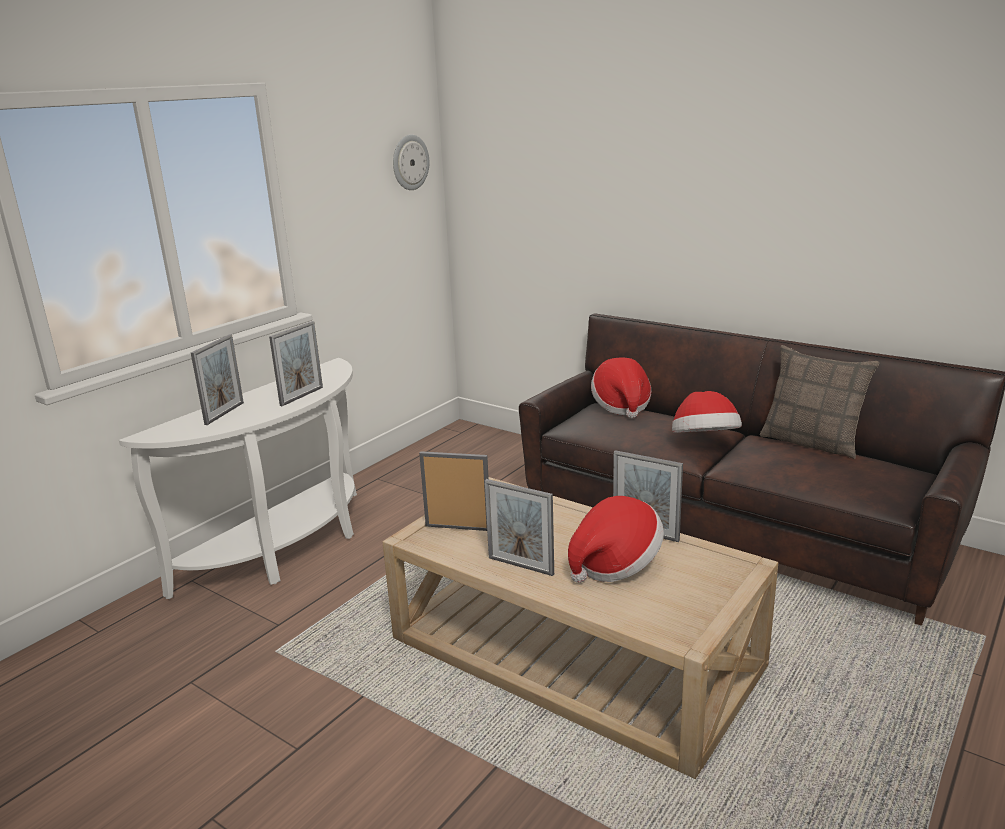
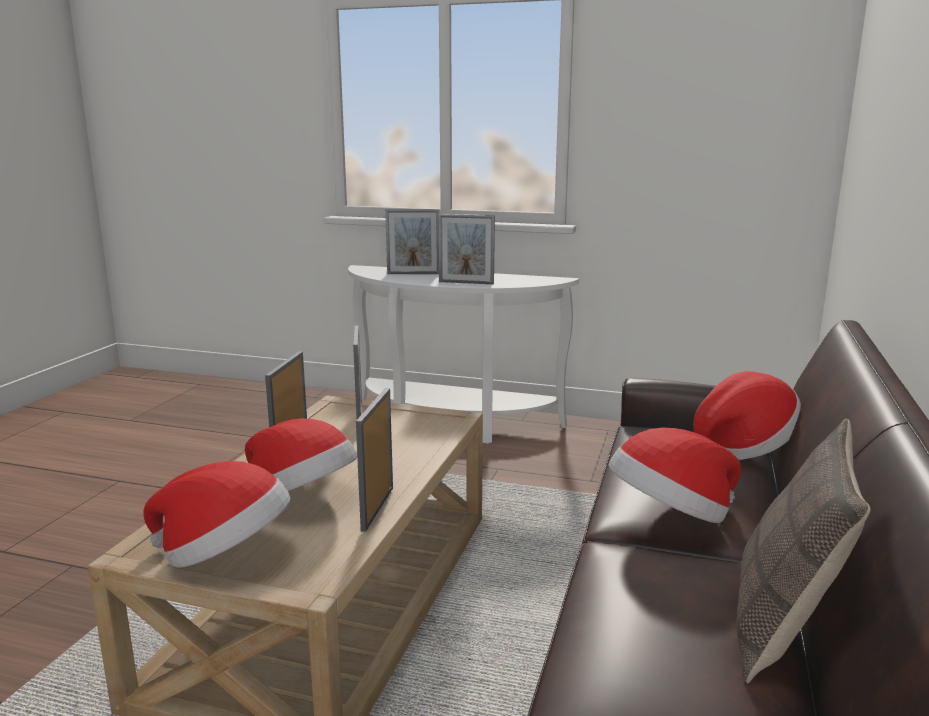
camera: 70 degrees right, 5 degrees down
wall clock [393,135,429,190] -> none
none -> hat [144,461,290,568]

